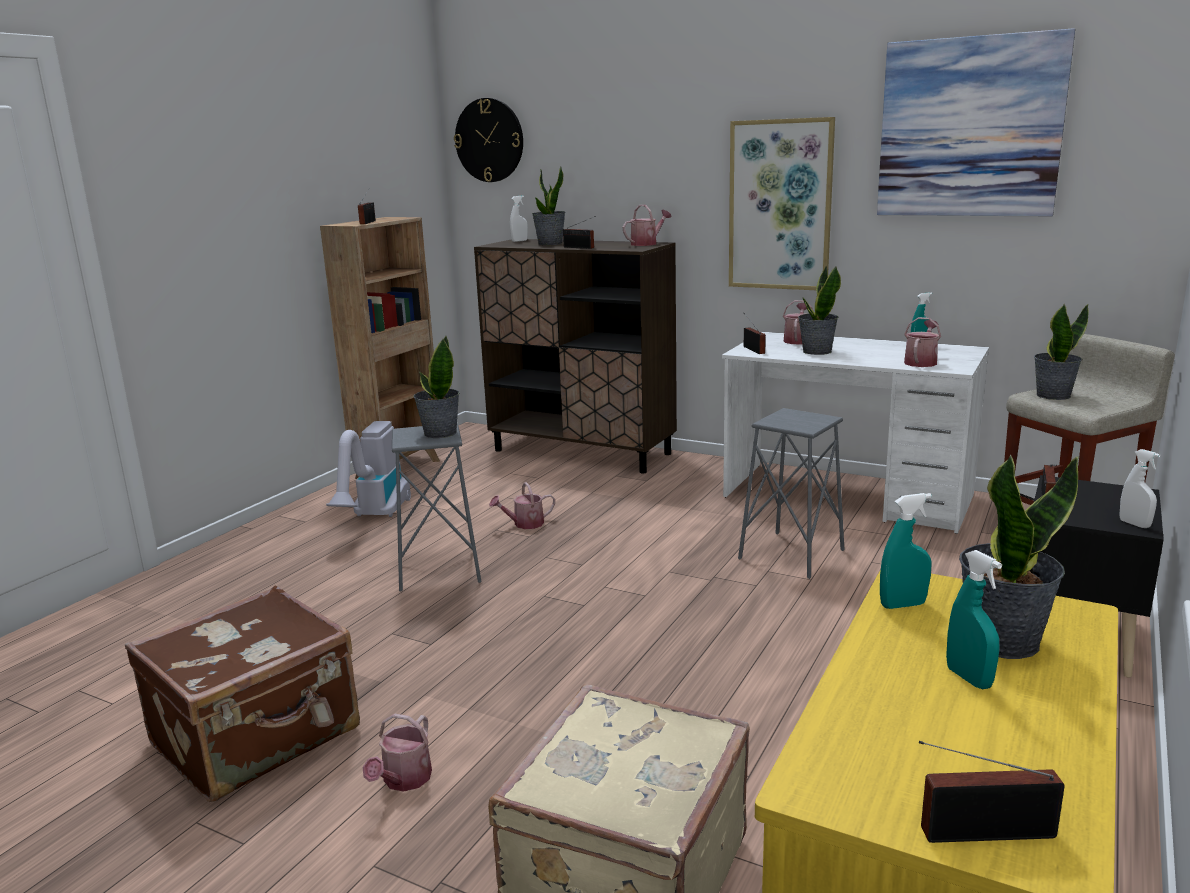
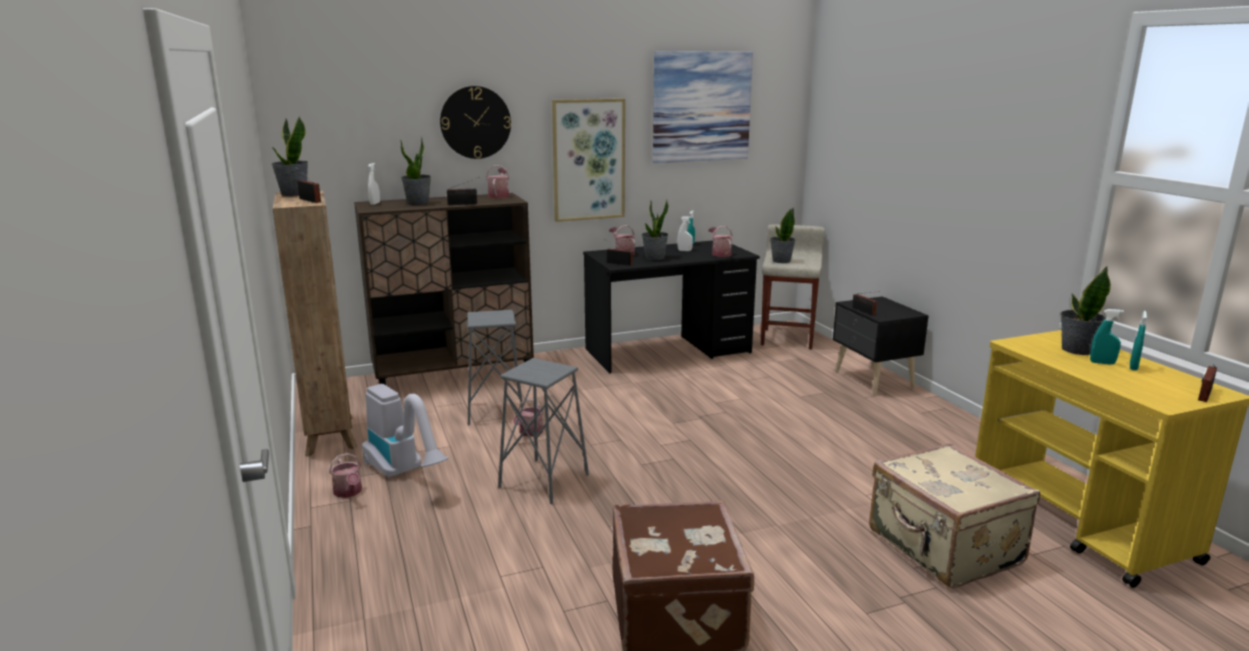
camera: 50 degrees left, 0 degrees up
watering can [363,713,432,792] -> watering can moved to [329,453,362,498]
potted plant [414,336,459,438] -> potted plant moved to [271,116,308,196]
wall clock [454,98,523,182] -> wall clock moved to [440,86,511,159]
white desk [722,332,989,534] -> black desk [583,240,760,374]
grey stool [738,408,845,579] -> grey stool moved to [467,310,523,426]
turquoise spray bottle [880,493,932,609] -> turquoise spray bottle moved to [1130,311,1147,370]
white spray bottle [1120,449,1160,528] -> white spray bottle moved to [677,216,693,251]

